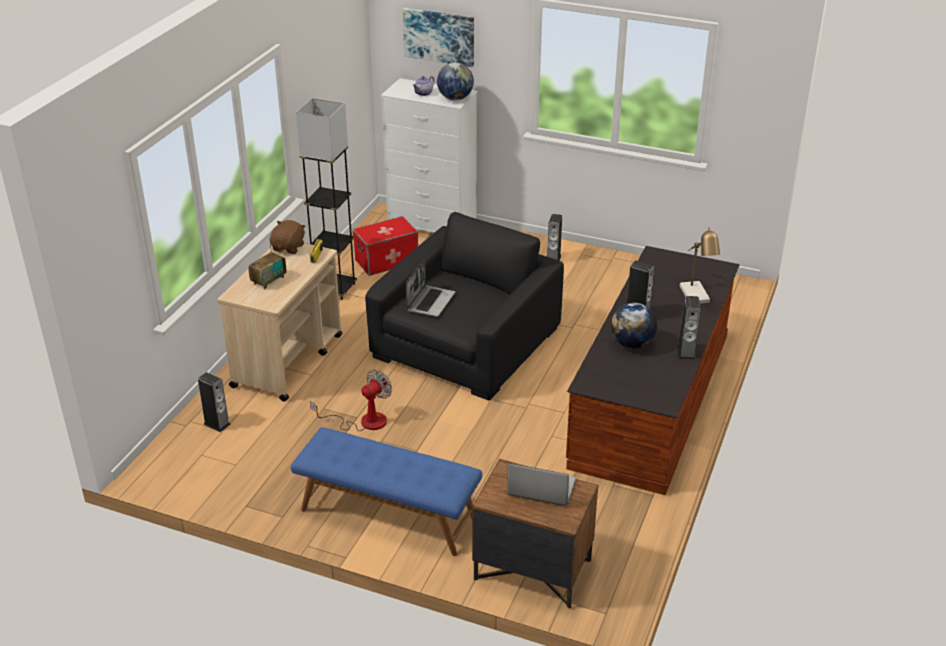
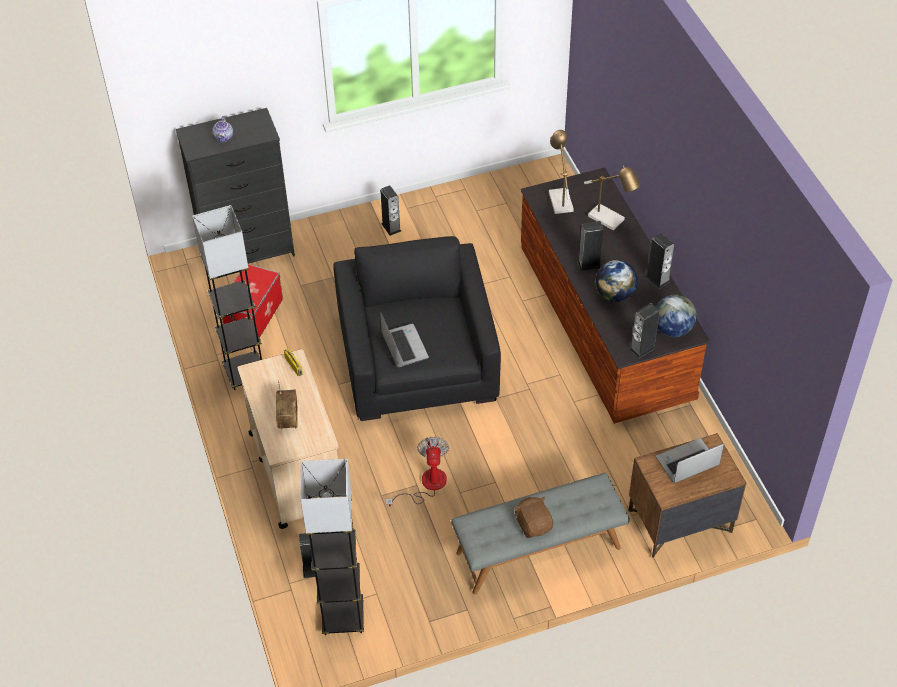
camera: 40 degrees left, 15 degrees up
brown plush toy [270,220,306,254] -> brown plush toy moved to [514,496,553,538]
blue bench [291,427,482,556] -> grey bench [451,473,630,595]
white dresser [381,78,477,233] -> black dresser [176,108,295,264]
picture [403,8,474,67] -> none
globe [437,62,474,100] -> globe moved to [656,295,697,337]
none -> grey floor lamp [301,459,364,635]
none -> table lamp [549,130,574,214]
none -> speaker [629,303,660,358]

